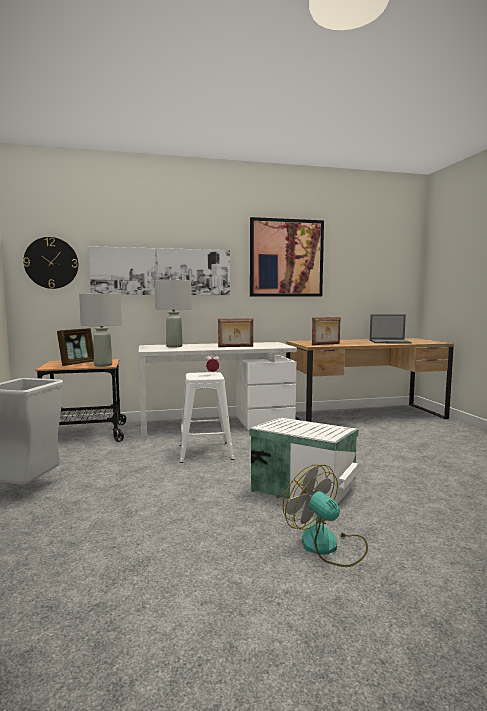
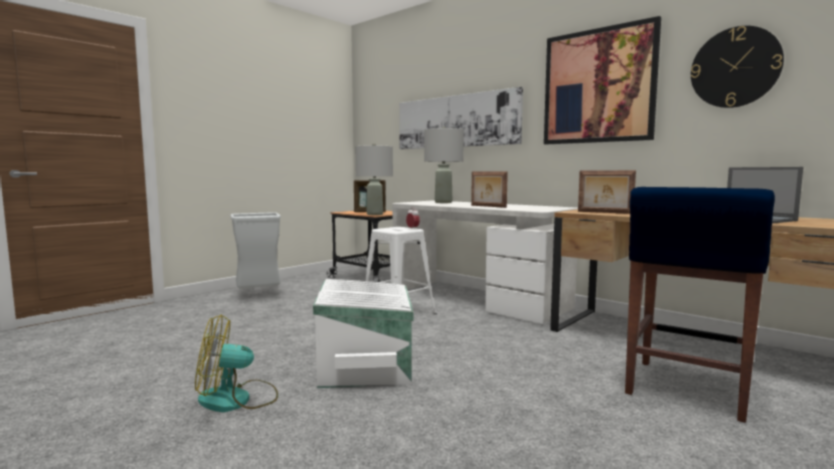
camera: 55 degrees right, 0 degrees up
wall clock [23,237,78,289] -> wall clock moved to [691,26,784,108]
fan [283,465,368,567] -> fan turned 120 degrees counterclockwise [195,314,278,412]
none -> blue stool [625,187,775,423]

